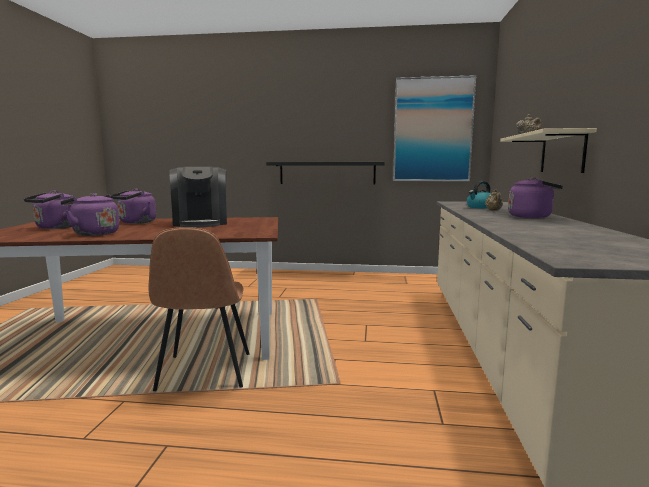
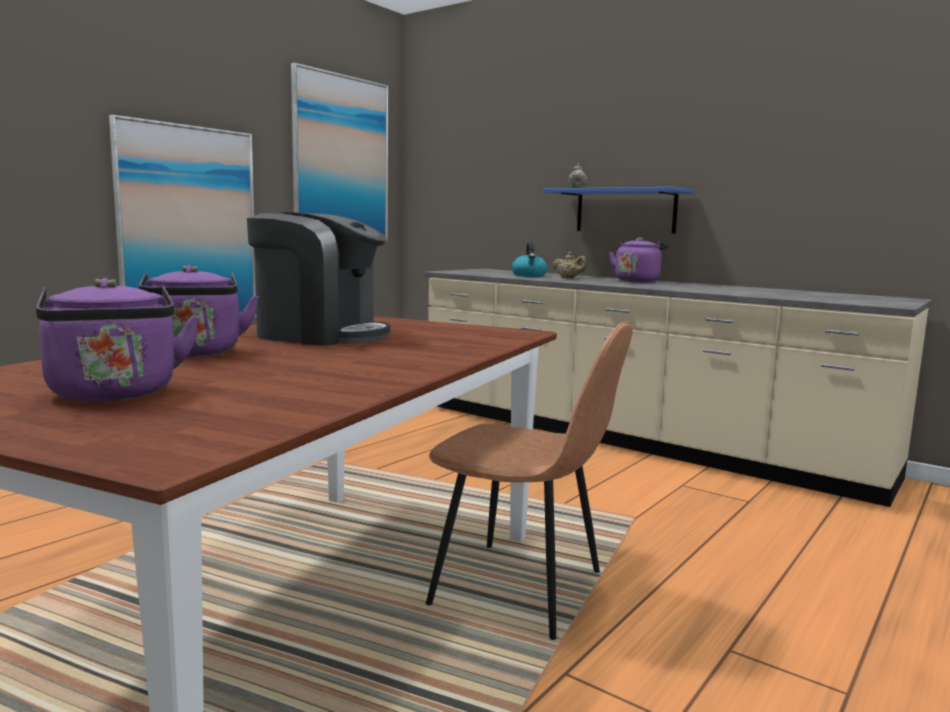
camera: 60 degrees left, 0 degrees up
purple kettle [60,193,119,236] -> none
black shelf [266,162,385,184] -> picture [109,115,256,317]
beige shelf [500,128,597,173] -> blue shelf [543,187,694,234]

